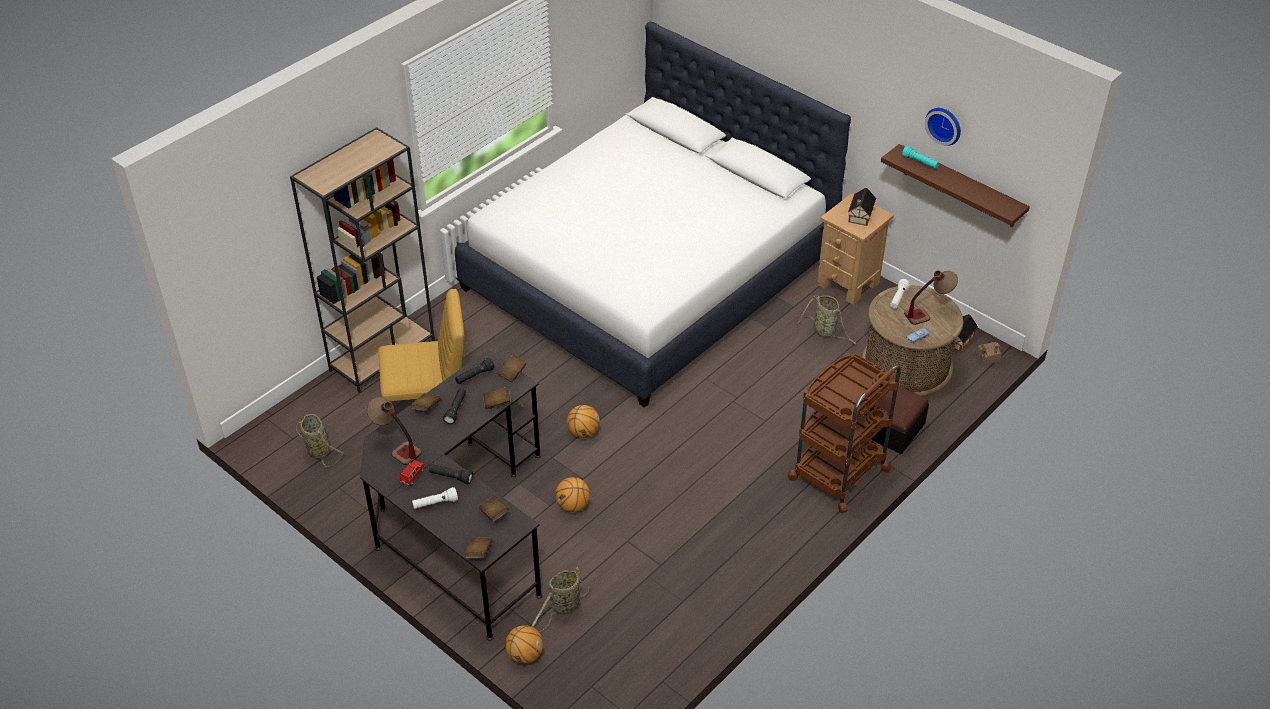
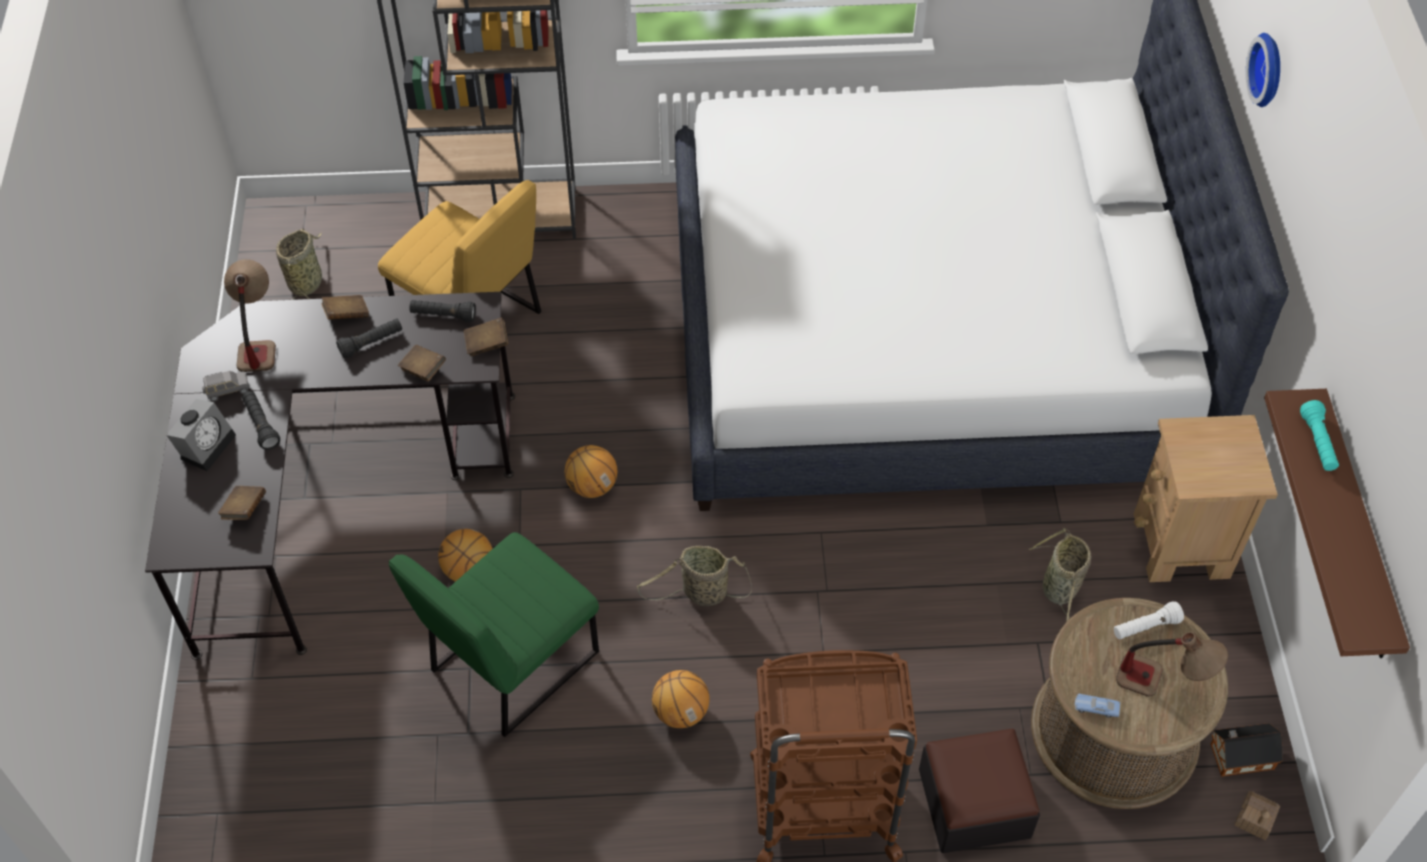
camera: 45 degrees right, 10 degrees up
red toy car [400,460,424,486] -> grey toy car [202,371,249,402]
white flashlight [412,487,458,509] -> alarm clock [166,399,236,471]
brown book [464,537,493,558] -> none
basketball [505,625,543,664] -> basketball moved to [652,670,710,728]
basket [531,567,589,632] -> basket moved to [637,545,752,606]
toy house [848,188,876,226] -> none
wall clock [925,108,961,146] -> wall clock moved to [1246,33,1280,107]
none -> green chair [389,532,599,737]

